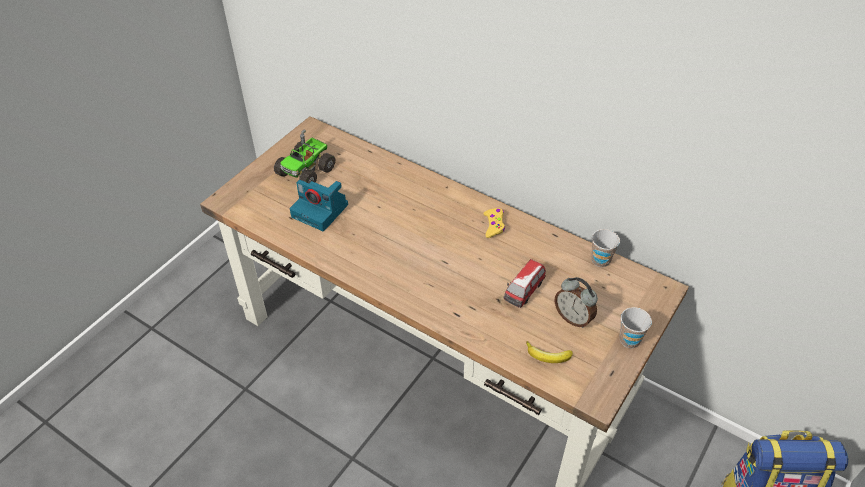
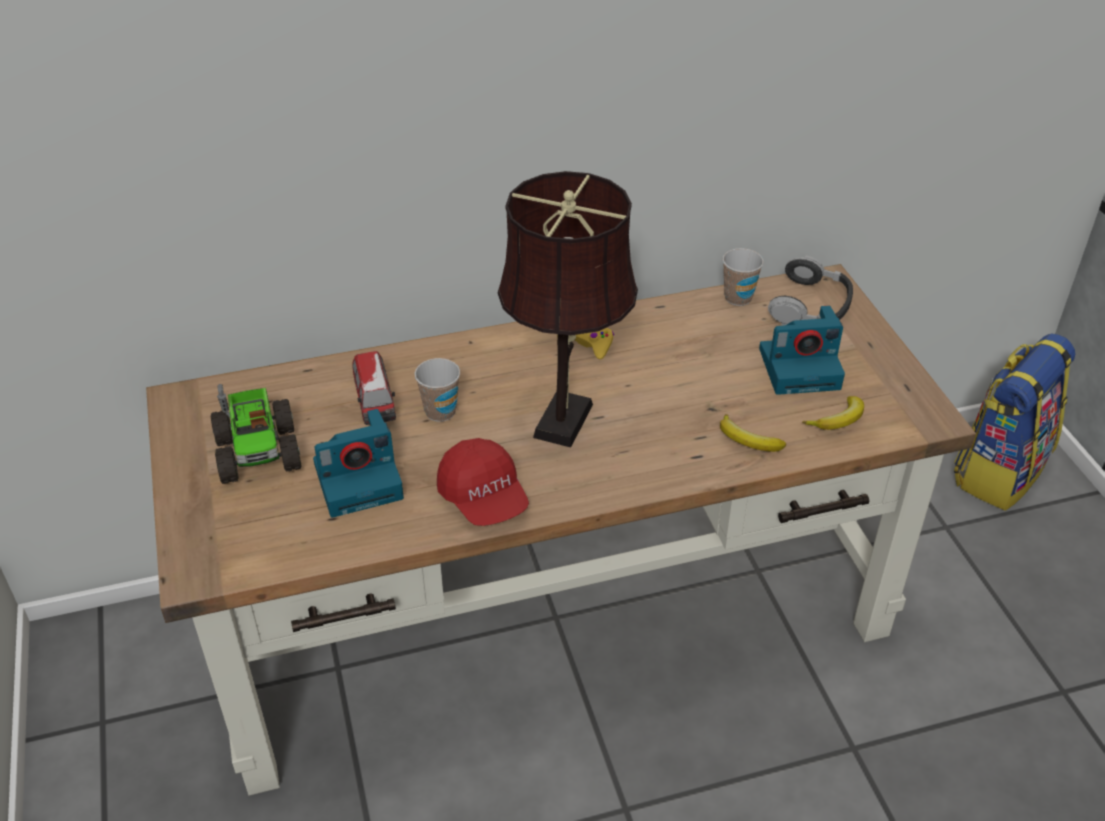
camera: 50 degrees left, 5 degrees down
toy car [504,259,546,308] -> toy car moved to [352,351,396,425]
alarm clock [555,277,598,328] -> camera [759,306,845,395]
cup [619,307,652,348] -> cup moved to [415,358,460,422]
none -> red cap [437,438,529,526]
none -> brown table lamp [498,171,638,448]
none -> banana [720,414,786,452]
none -> headphones [768,255,853,326]

